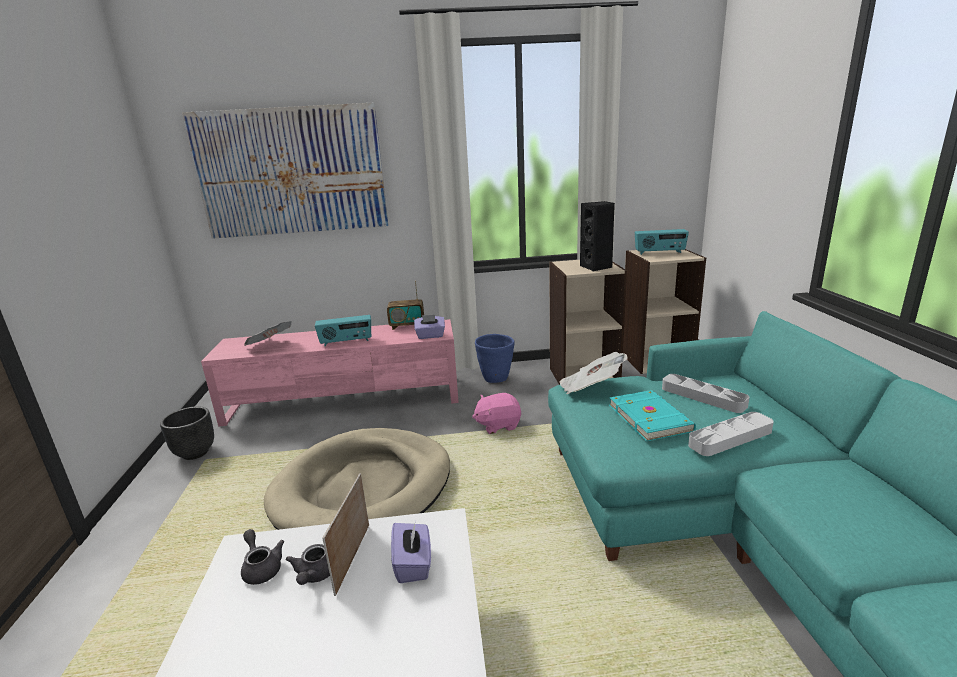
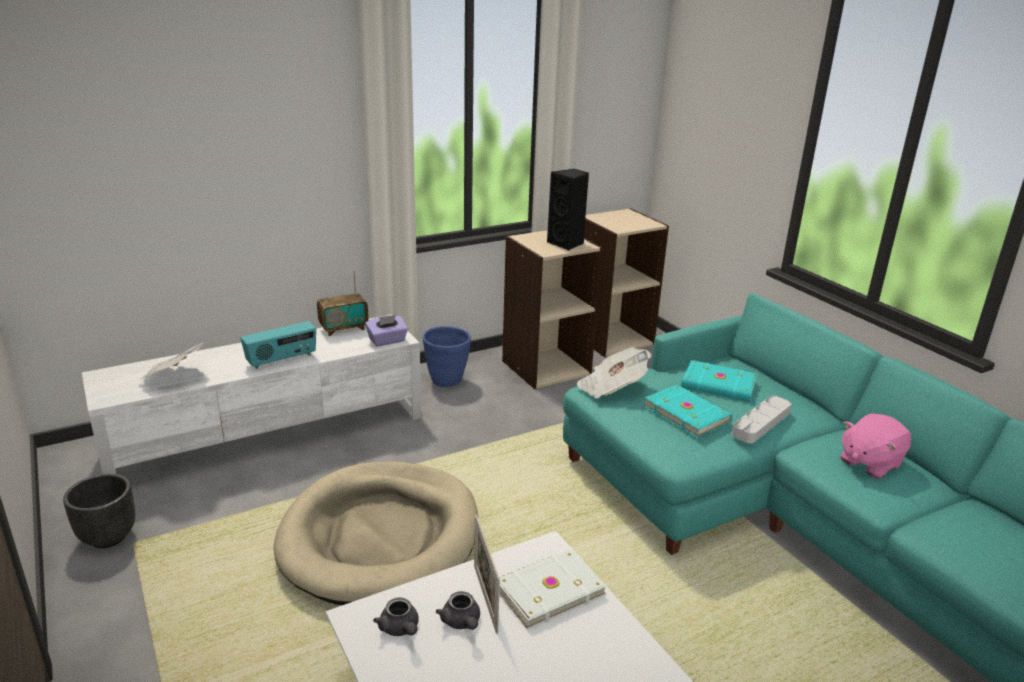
camera: 25 degrees left, 5 degrees up
picture [182,103,388,239] -> none
pink tv stand [201,319,459,427] -> white tv stand [82,314,421,474]
grey teapot [241,529,284,585] -> grey teapot turned 150 degrees counterclockwise [373,597,419,636]
purple tissue box [391,521,431,583] -> white book [499,549,607,630]
pink plush toy [472,393,521,434] -> pink plush toy moved to [840,413,911,479]
radio [635,229,689,255] -> none
grey tray [662,374,749,413] -> turquoise book [681,360,758,402]

